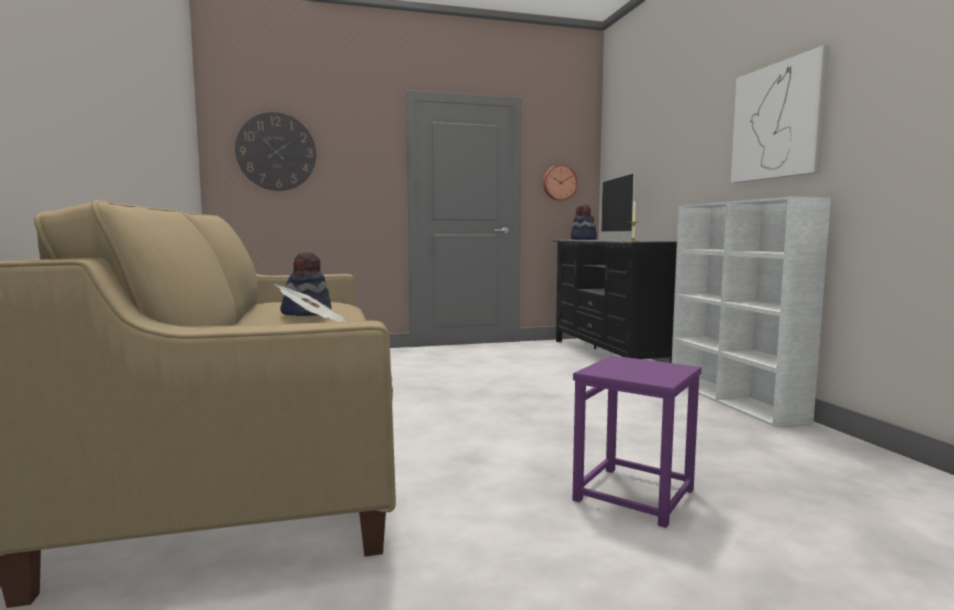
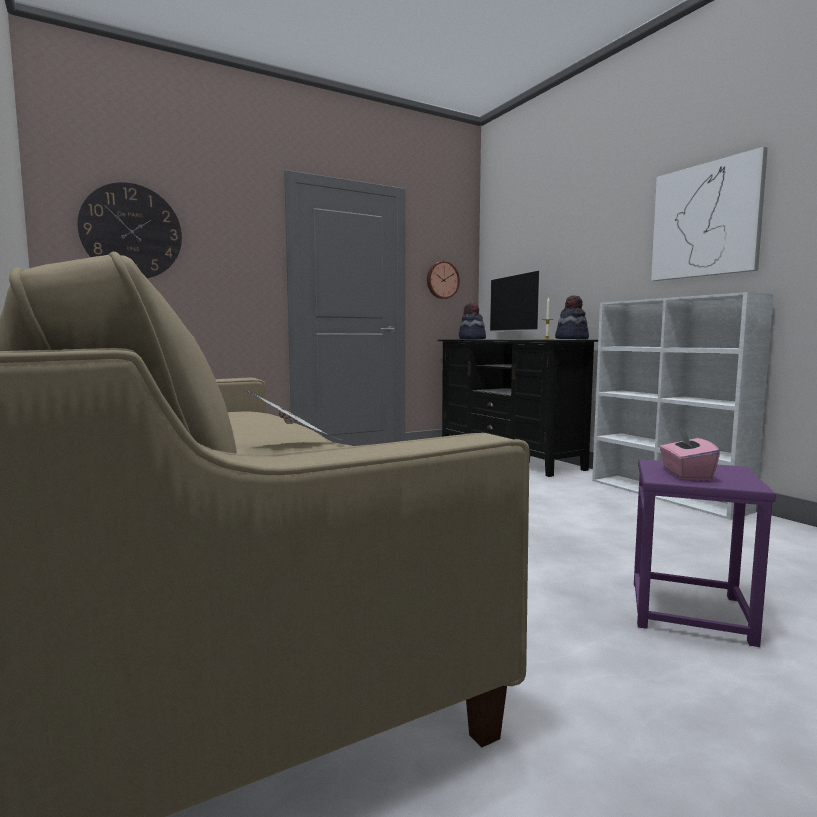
camera: 15 degrees left, 0 degrees up
hat [280,252,331,316] -> hat moved to [555,295,589,339]
none -> pink tissue box [659,428,720,480]

